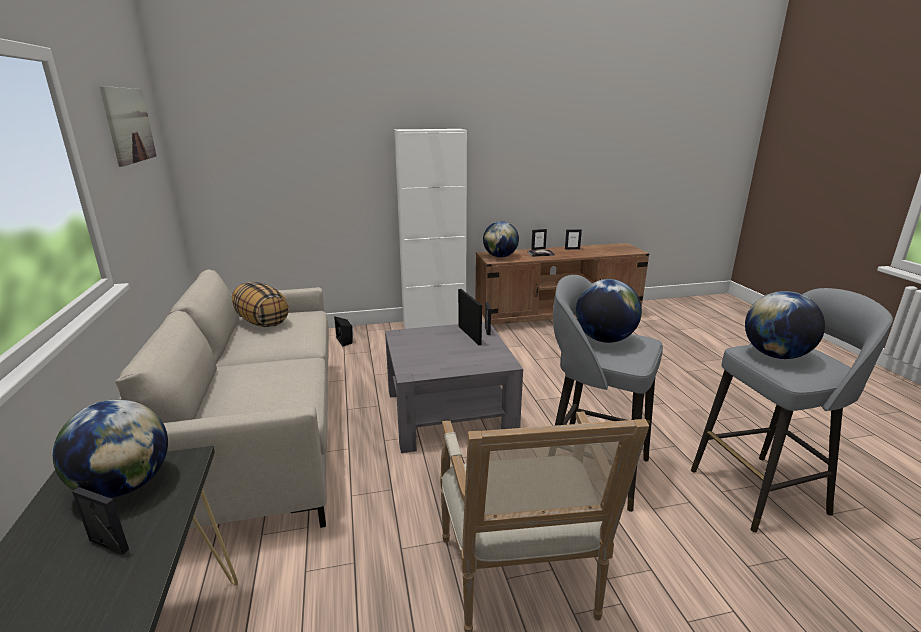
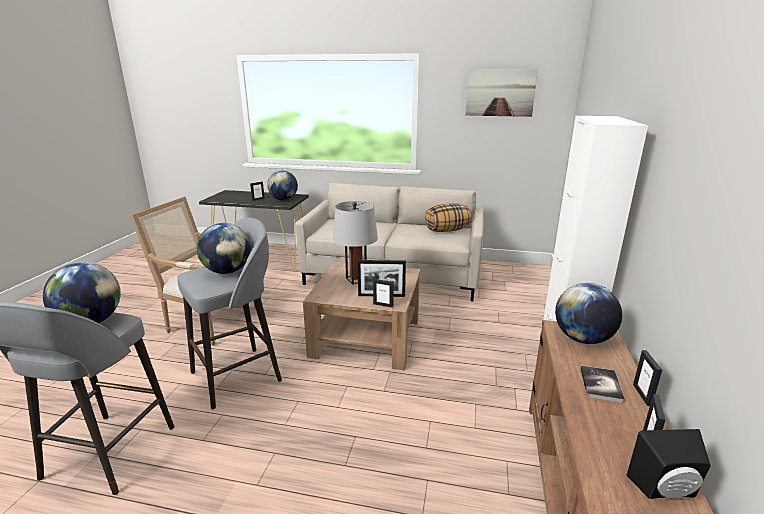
camera: 115 degrees right, 0 degrees up
black speaker [334,316,353,347] -> black speaker moved to [627,429,711,499]
grey coffee table [385,322,523,453] -> brown coffee table [303,262,420,370]
none -> grey table lamp [333,201,378,284]

